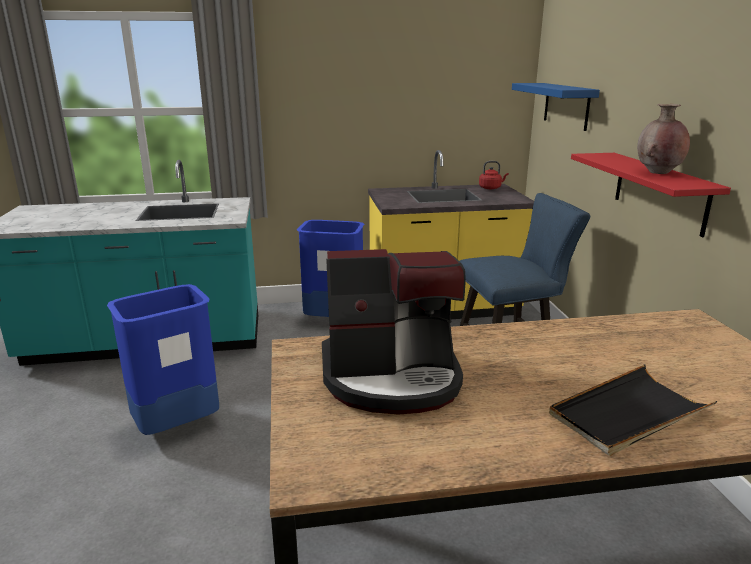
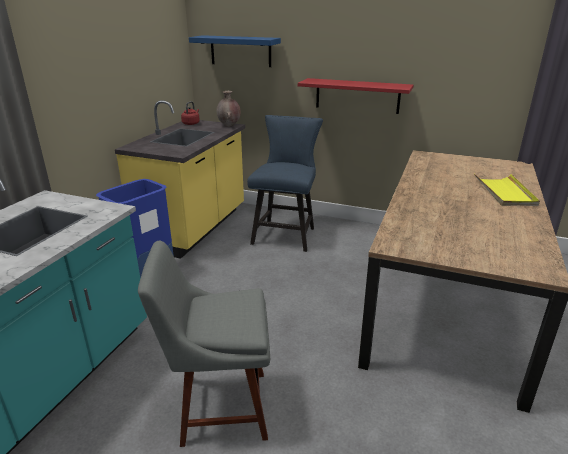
camera: 60 degrees left, 5 degrees up
blue trash can [107,284,219,435] -> grey chair [138,241,270,447]
coffee machine [322,249,466,414] -> none
black tray [549,364,717,456] -> yellow tray [474,174,540,206]
brown vase [637,104,690,174] -> brown vase moved to [216,91,241,127]

